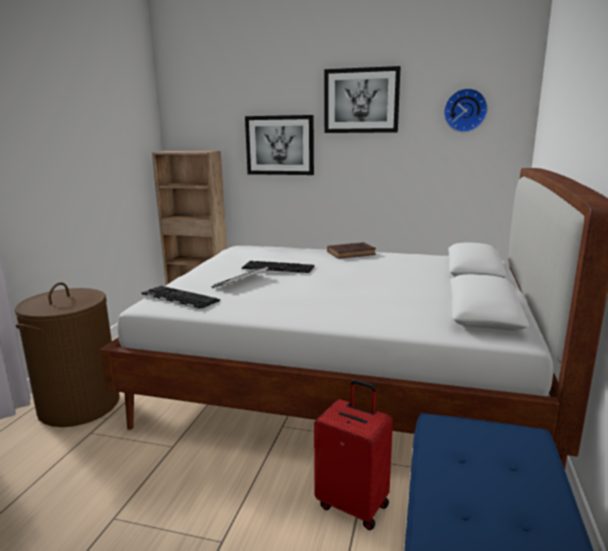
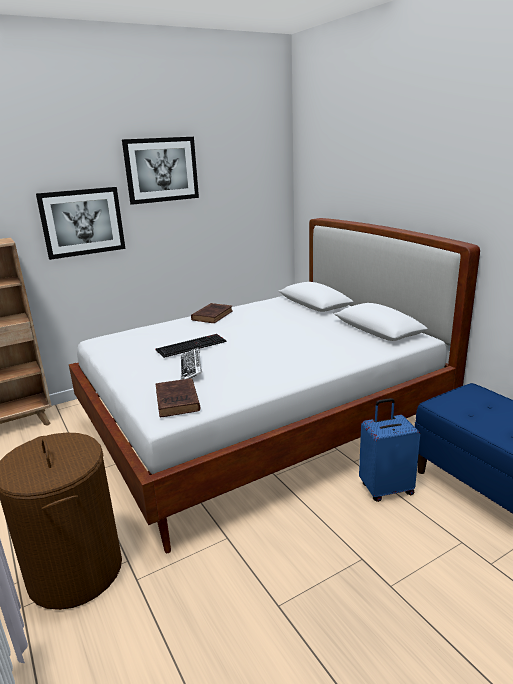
camera: 45 degrees left, 5 degrees up
keyboard [142,286,220,309] -> brown book [156,378,200,417]
red suitcase [314,379,393,530] -> blue suitcase [359,398,420,502]
wall clock [444,88,488,132] -> none

